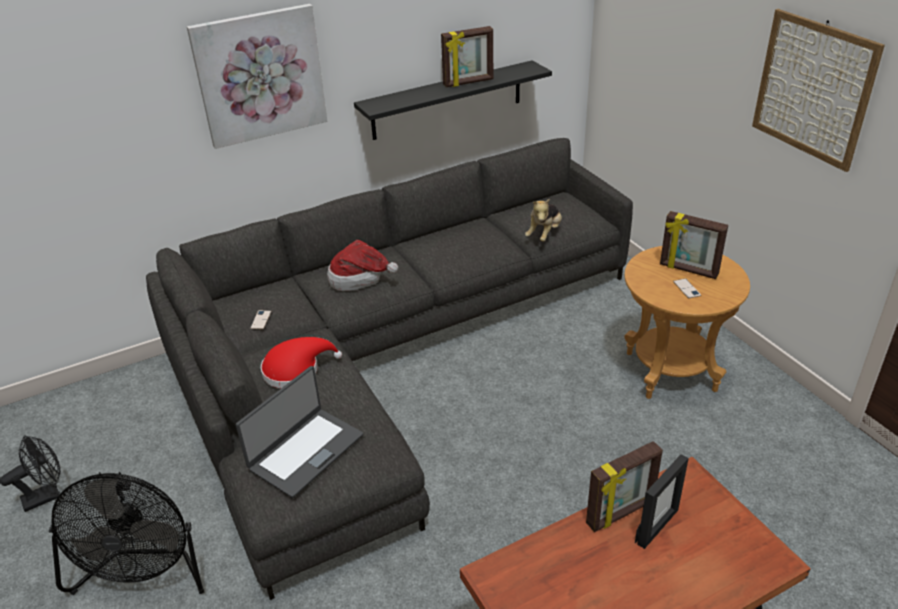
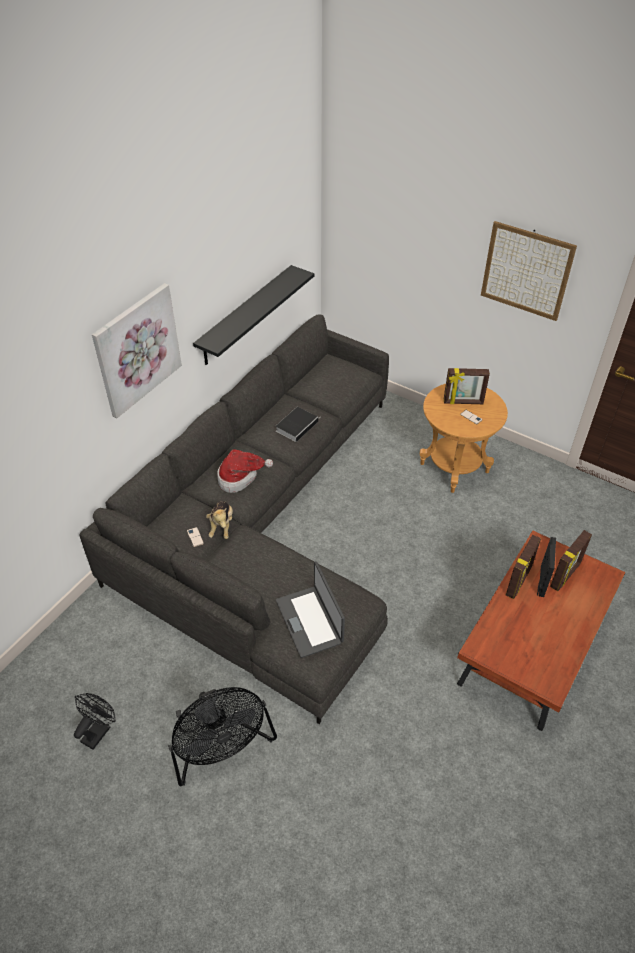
camera: 30 degrees left, 10 degrees up
laptop [236,366,363,498] -> laptop turned 150 degrees clockwise [276,561,345,658]
red hat [261,337,342,388] -> none
picture frame [441,26,493,87] -> picture frame moved to [550,530,592,591]
plush toy [525,198,562,242] -> plush toy moved to [206,501,233,539]
none -> book [275,407,321,442]

